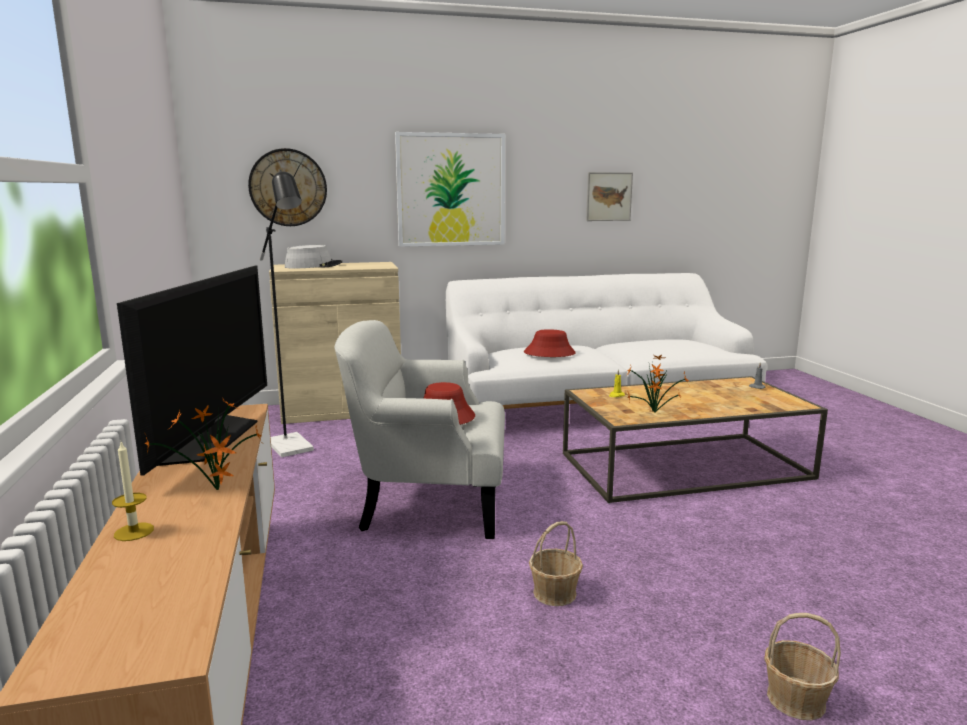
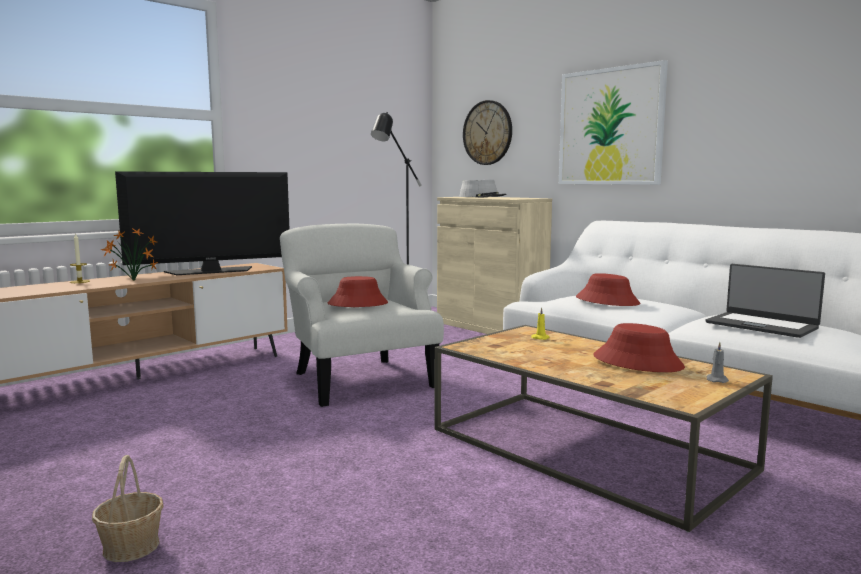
camera: 60 degrees right, 5 degrees down
basket [529,521,583,606] -> none
picture [586,172,633,221] -> none
potted plant [626,354,689,413] -> none
none -> red hat [593,323,685,372]
none -> laptop [706,264,825,338]

